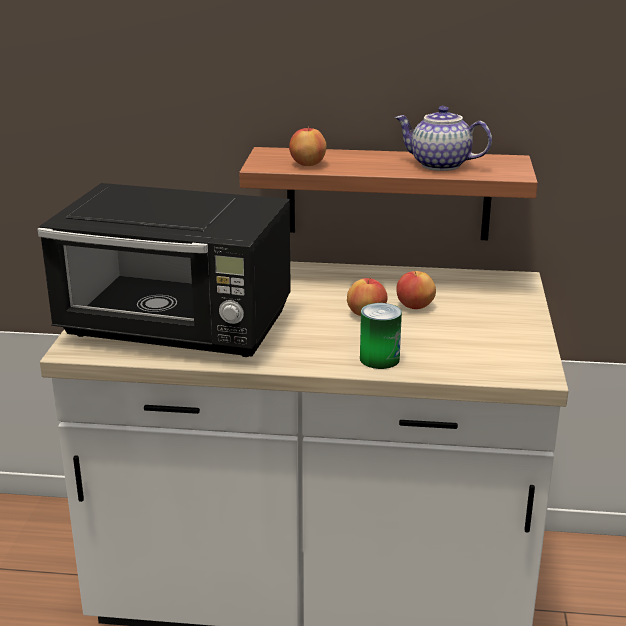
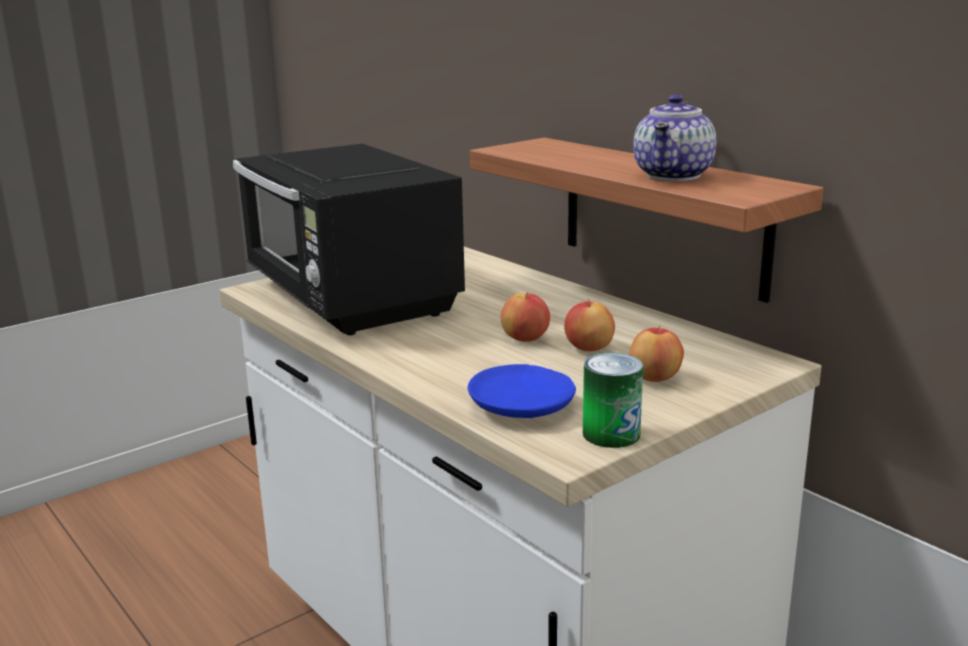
camera: 45 degrees right, 5 degrees down
apple [289,125,326,166] -> apple moved to [629,326,684,382]
can [360,303,402,369] -> can moved to [583,353,643,448]
teapot [395,106,492,171] -> teapot turned 135 degrees counterclockwise [633,94,716,181]
none -> blue plate [468,364,576,418]

